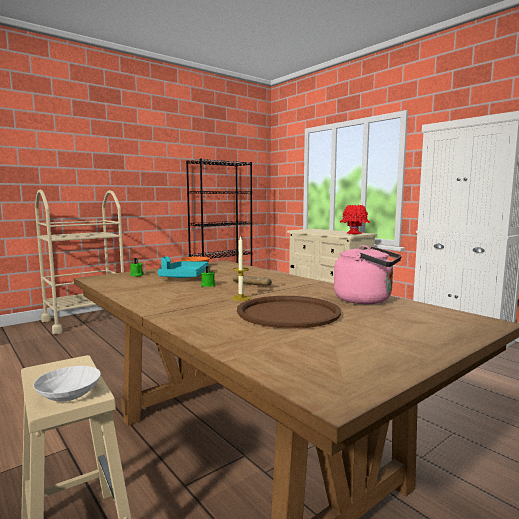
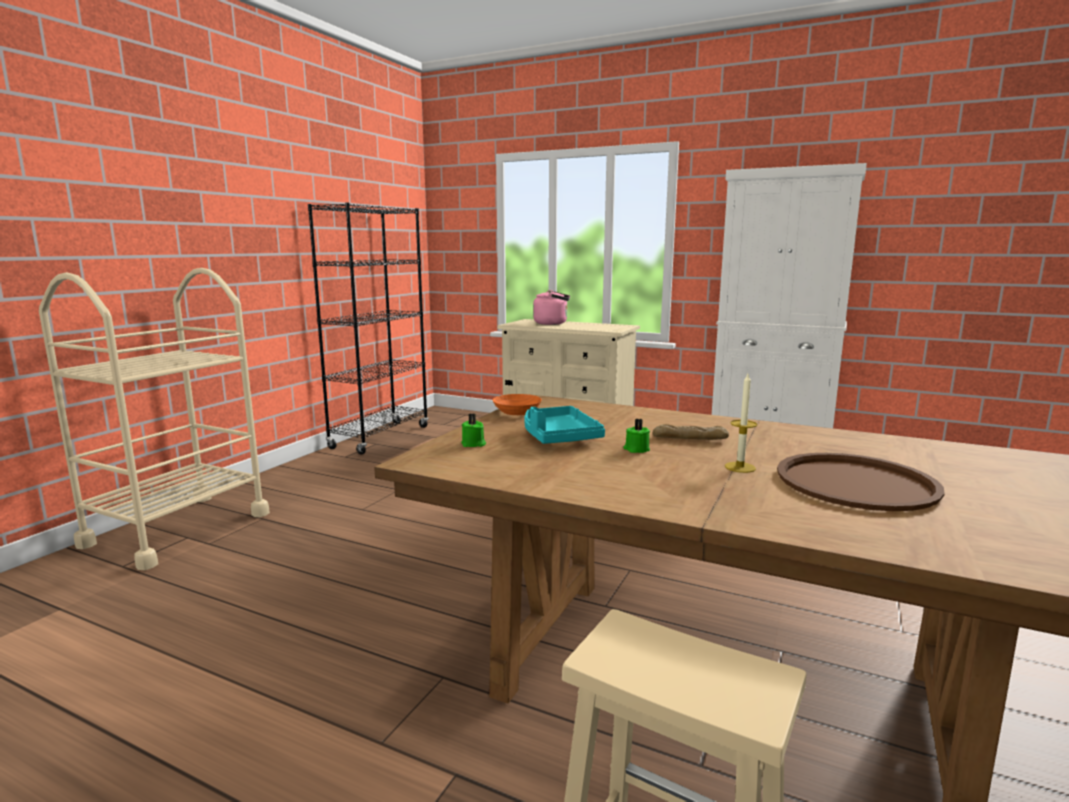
camera: 25 degrees left, 5 degrees up
white bowl [33,366,101,402] -> none
pink kettle [334,245,402,304] -> pink kettle moved to [533,290,570,325]
red vase [340,205,370,234] -> none

